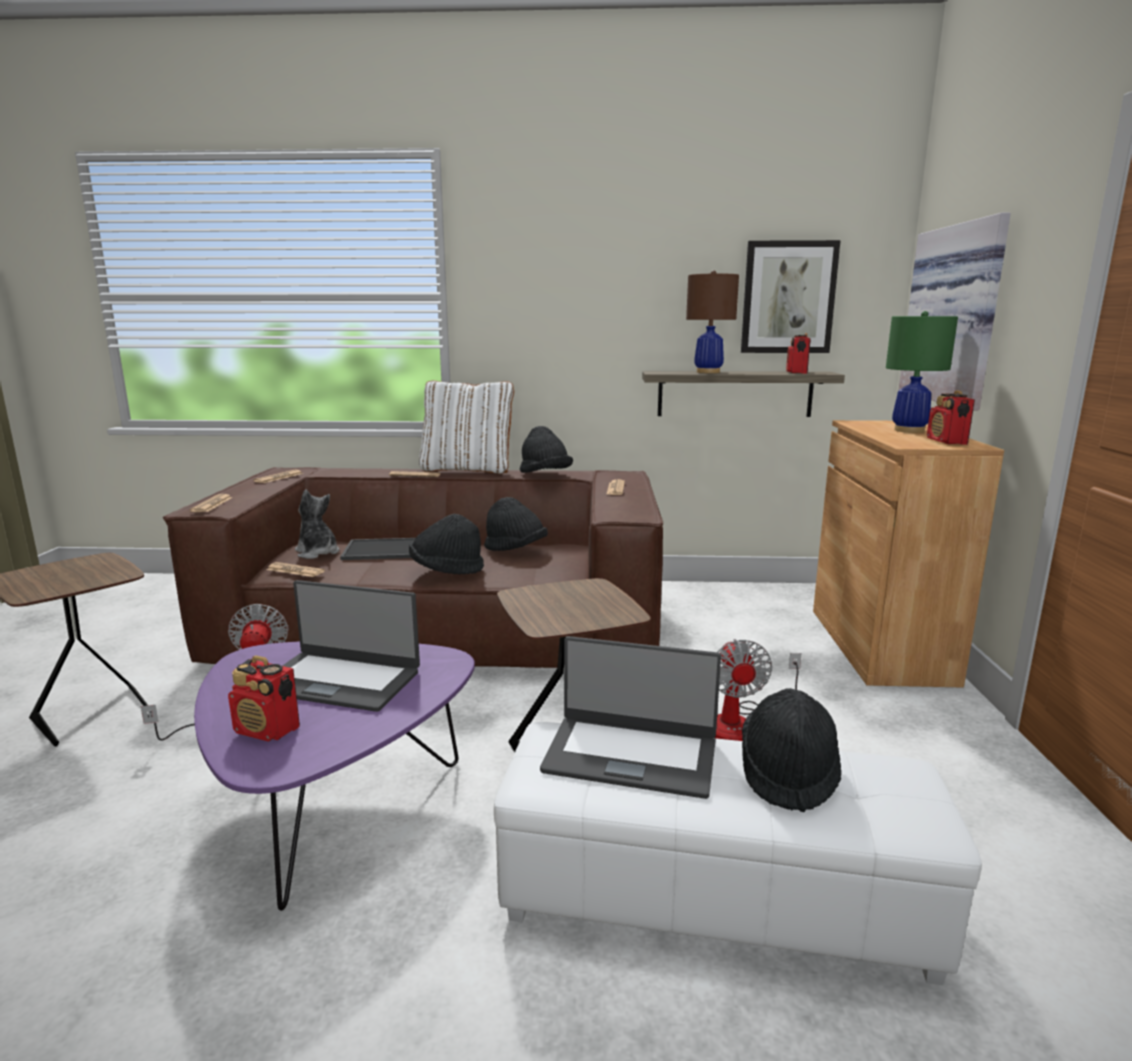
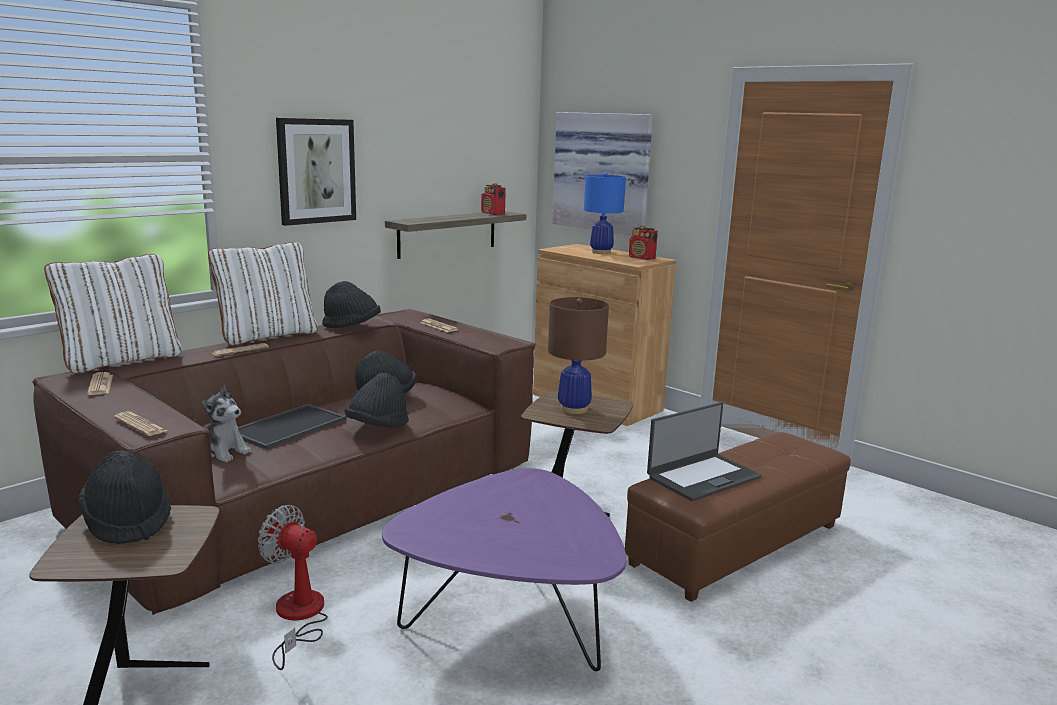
camera: 50 degrees left, 0 degrees up
radio [228,655,300,742] -> none
newspaper [267,562,325,577] -> none
laptop [283,580,420,712] -> none
plush toy [295,489,339,559] -> plush toy turned 150 degrees counterclockwise [194,384,251,462]
white ottoman [494,722,982,985] -> brown ottoman [625,432,851,602]
brown table lamp [686,270,739,373] -> brown table lamp moved to [548,297,609,414]
fan [715,639,802,741] -> none
picture [741,240,841,353] -> picture moved to [276,118,356,226]
black hat [742,688,841,812] -> black hat moved to [78,450,171,544]
green table lamp [886,311,958,433] -> blue table lamp [584,173,626,254]
none -> white pillow [44,254,182,374]

